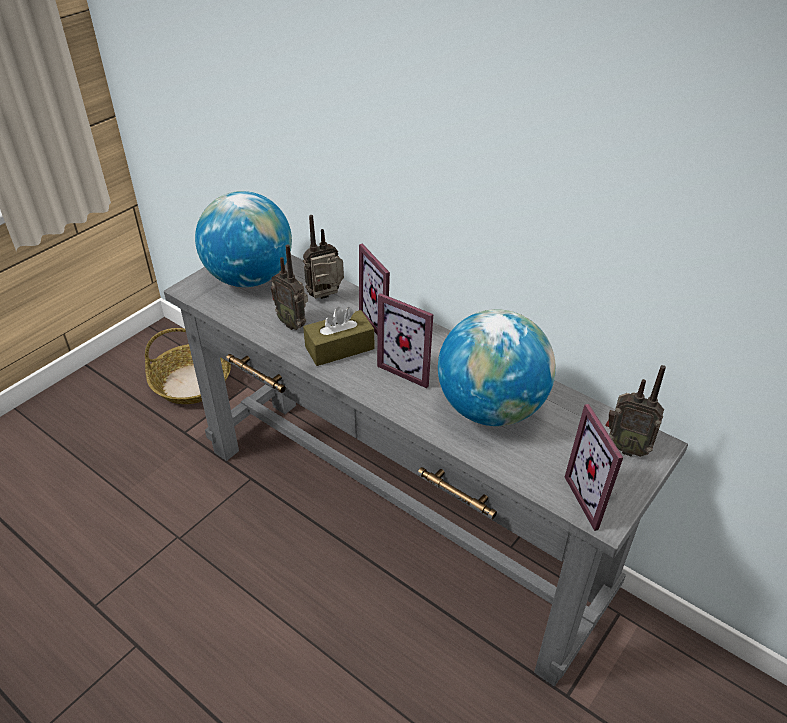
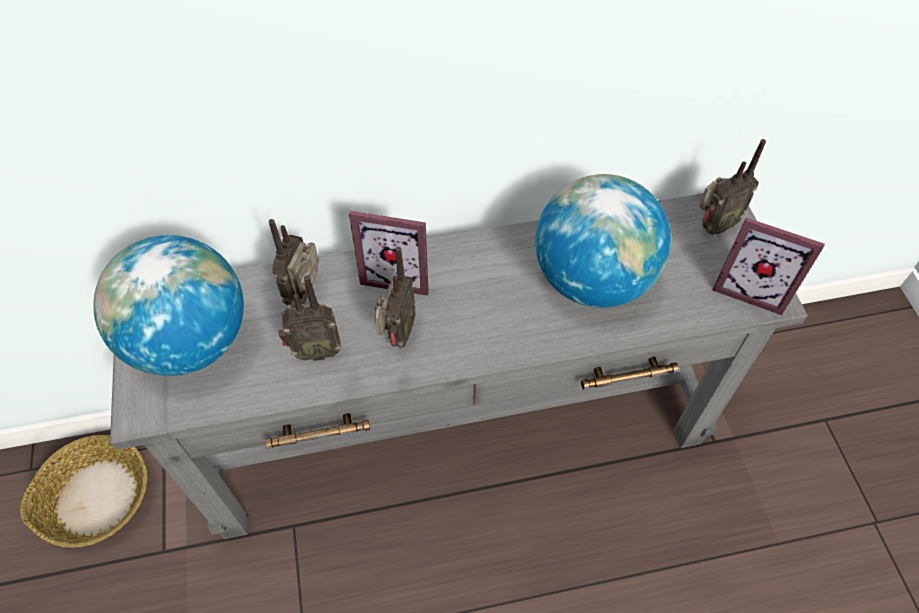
camera: 50 degrees left, 15 degrees up
brown tissue box [303,307,375,366] -> radio [375,247,415,348]
picture frame [377,293,433,388] -> none

